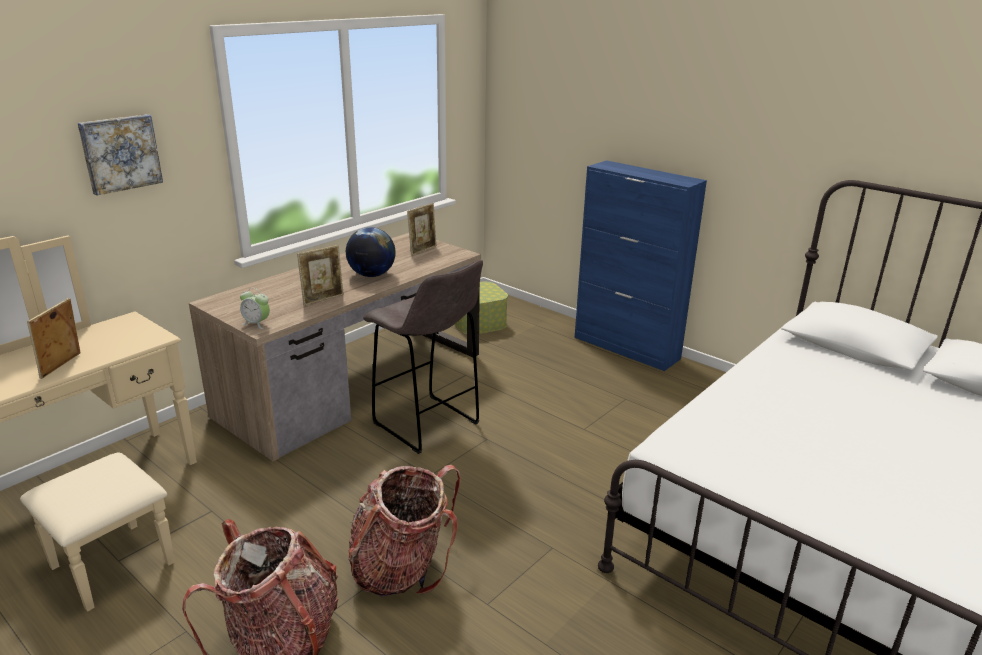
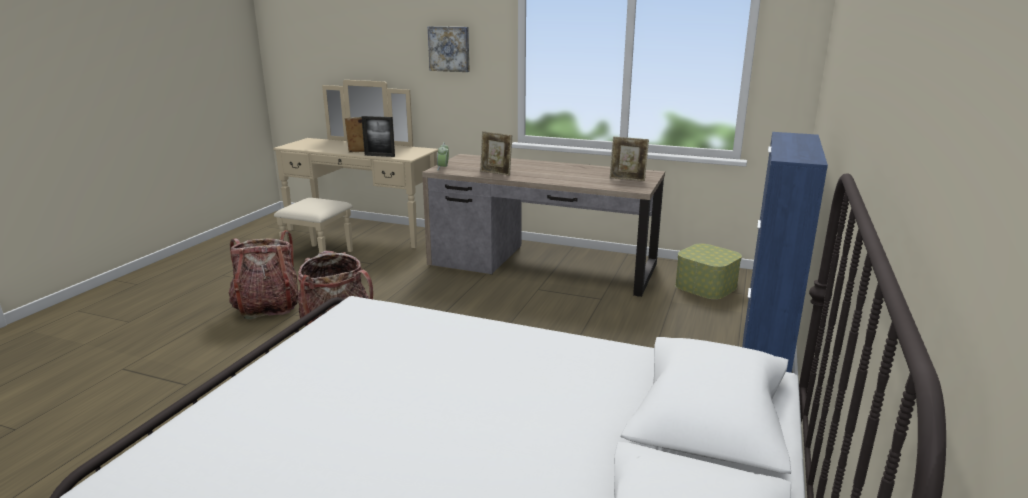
camera: 70 degrees right, 5 degrees down
globe [346,227,396,277] -> none
grey stool [363,260,483,454] -> none
none -> picture frame [361,116,395,157]

